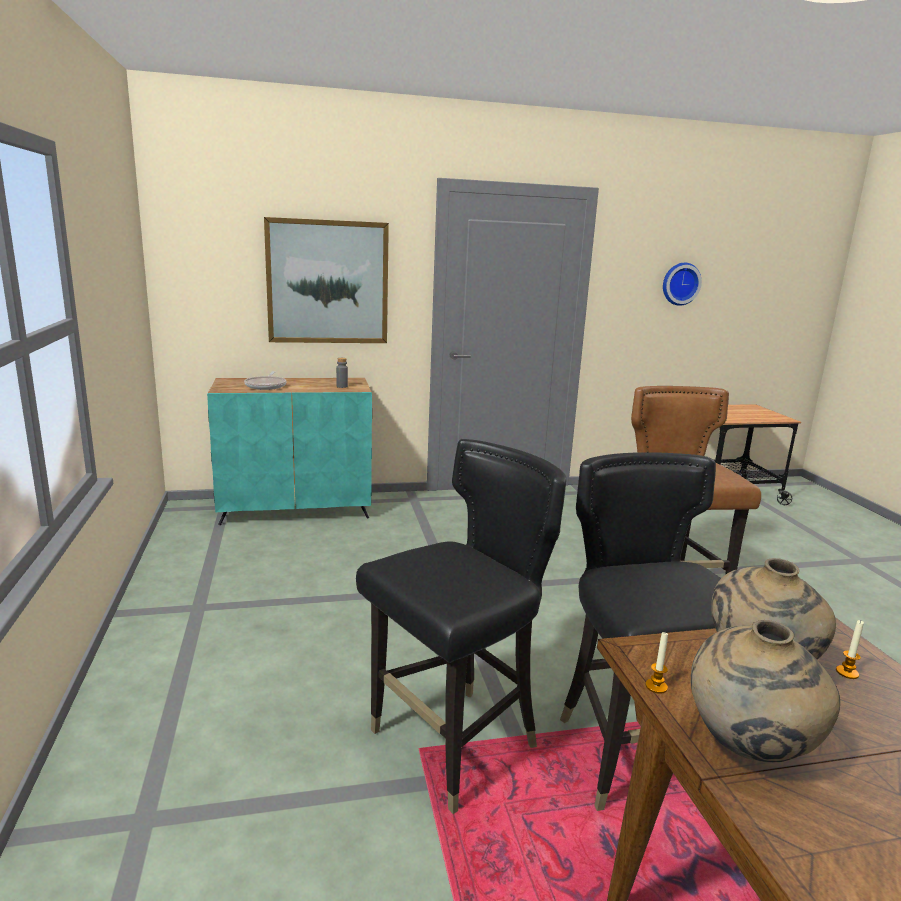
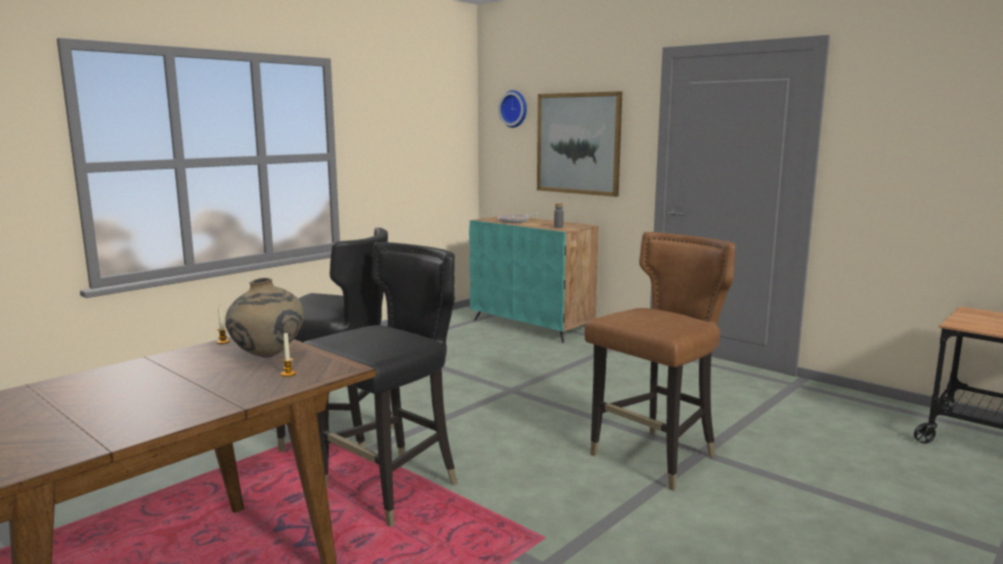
camera: 55 degrees right, 5 degrees down
wall clock [663,263,702,306] -> wall clock moved to [498,90,527,128]
beige vase [691,620,840,762] -> none

